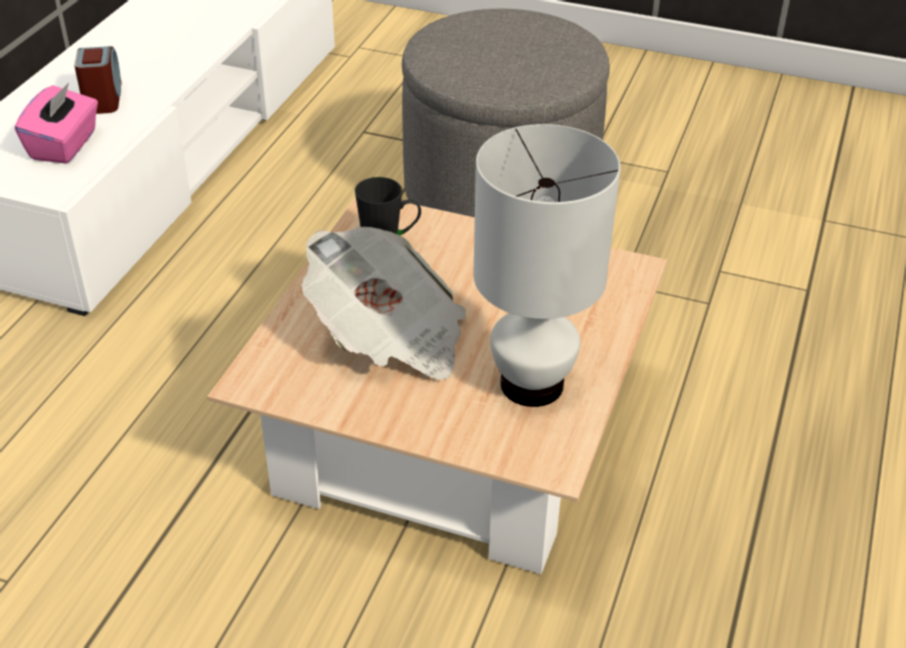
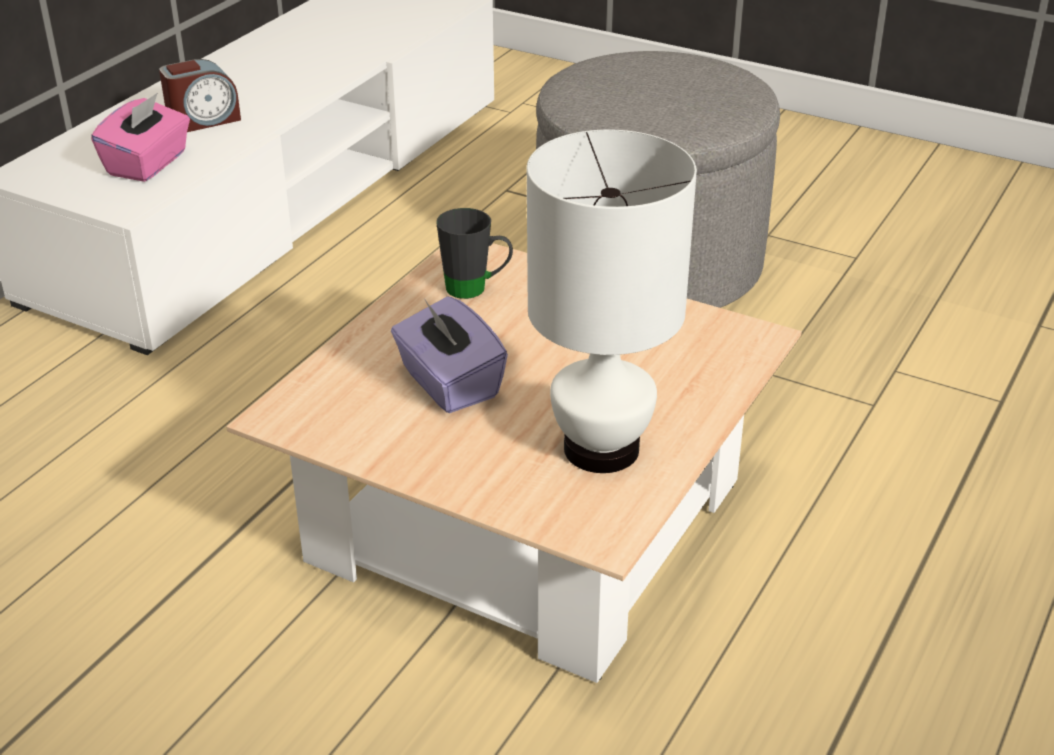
camera: 10 degrees right, 5 degrees down
alarm clock [74,46,122,114] -> alarm clock turned 60 degrees clockwise [159,59,241,132]
newspaper [301,227,466,380] -> purple tissue box [391,296,508,413]

